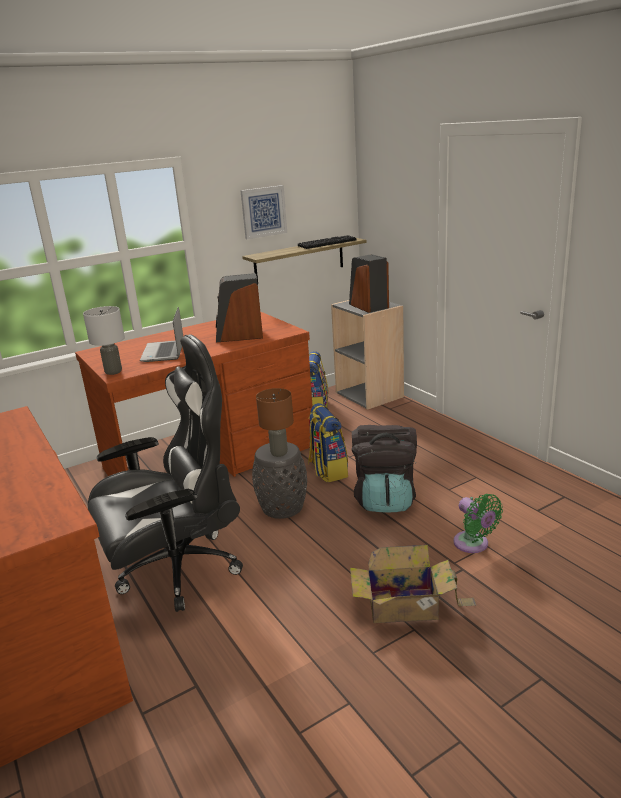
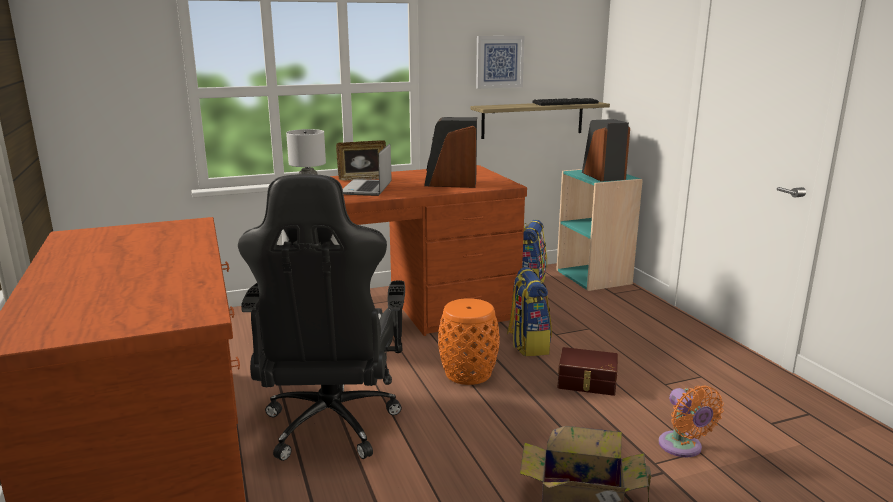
camera: 10 degrees right, 5 degrees down
black office chair [88,334,243,612] -> black office chair turned 105 degrees clockwise [238,174,405,461]
grey stool [252,442,307,519] -> orange stool [438,298,500,385]
brown table lamp [256,388,294,457] -> none
grey bookcase [331,300,404,409] -> turquoise bookcase [556,169,643,291]
black backpack [352,425,417,513] -> brown storage box [558,347,618,396]
green fan [453,494,503,553] -> orange fan [659,386,724,457]
none -> picture frame [336,140,386,181]

